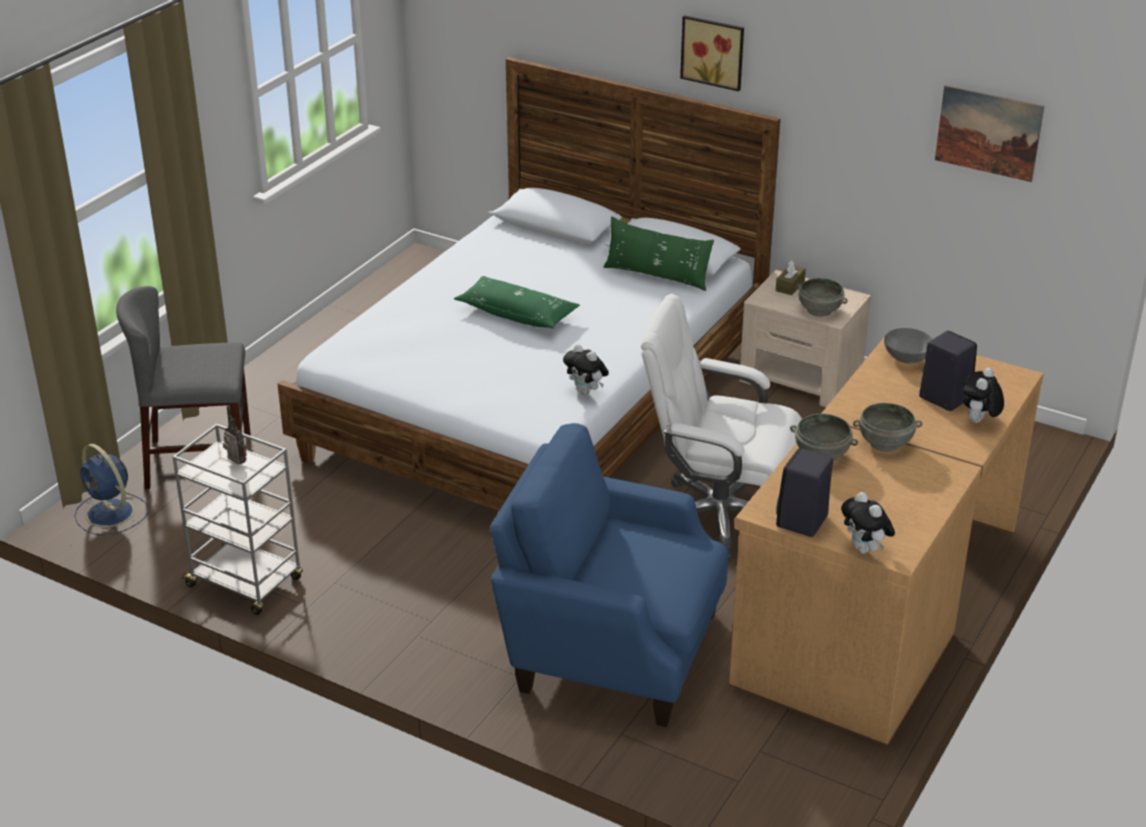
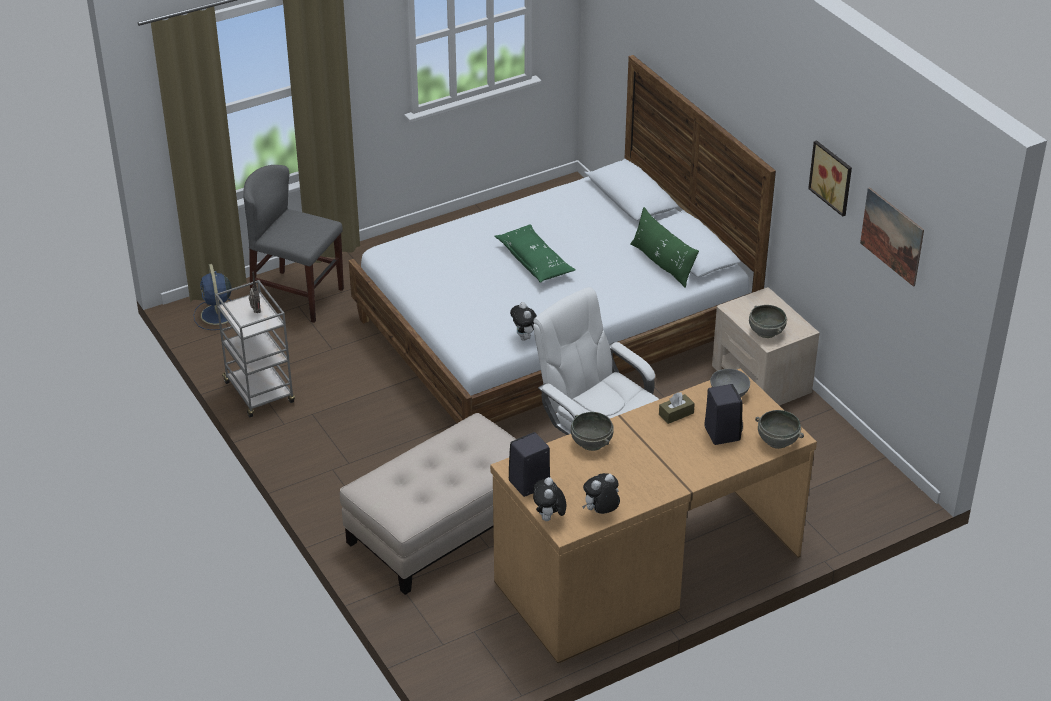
camera: 30 degrees right, 5 degrees up
blue armchair [490,423,728,727] -> beige ottoman [340,413,516,595]
picture [680,15,744,91] -> picture moved to [808,140,852,217]
brown tissue box [776,261,806,295] -> brown tissue box moved to [659,392,695,424]
grey bowl [853,403,922,452] -> grey bowl moved to [755,410,804,449]
plush toy [963,368,1004,423] -> plush toy moved to [582,473,620,514]

